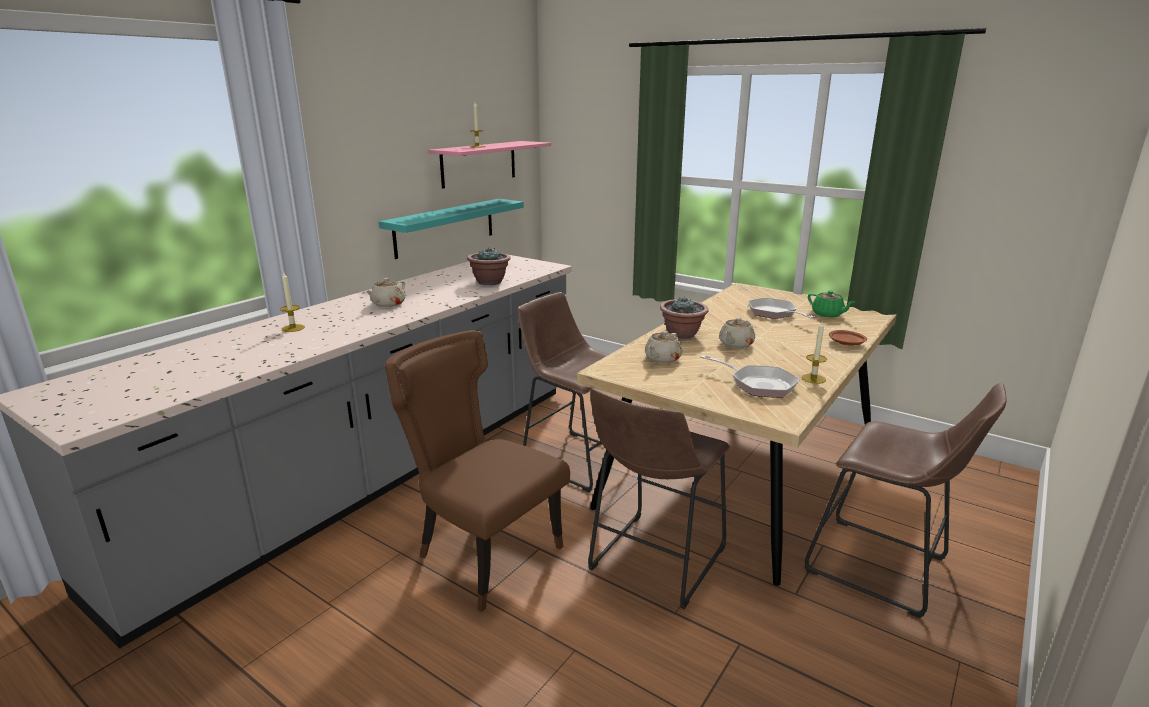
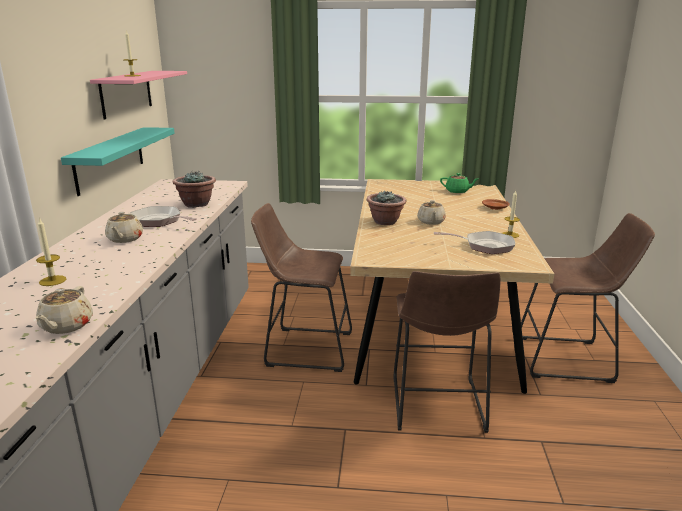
camera: 30 degrees left, 0 degrees up
brown chair [385,330,570,612] -> none
beige teapot [645,331,682,363] -> beige teapot moved to [35,286,93,334]
frying pan [748,298,815,319] -> frying pan moved to [130,206,197,227]

